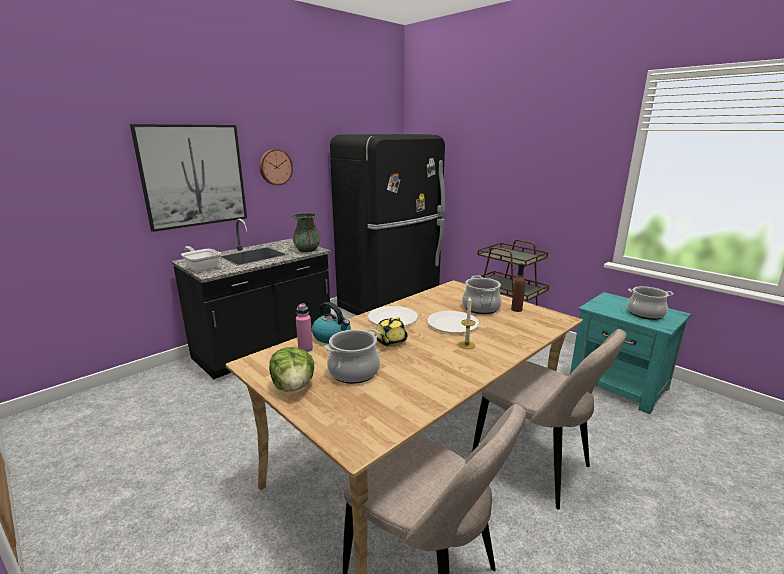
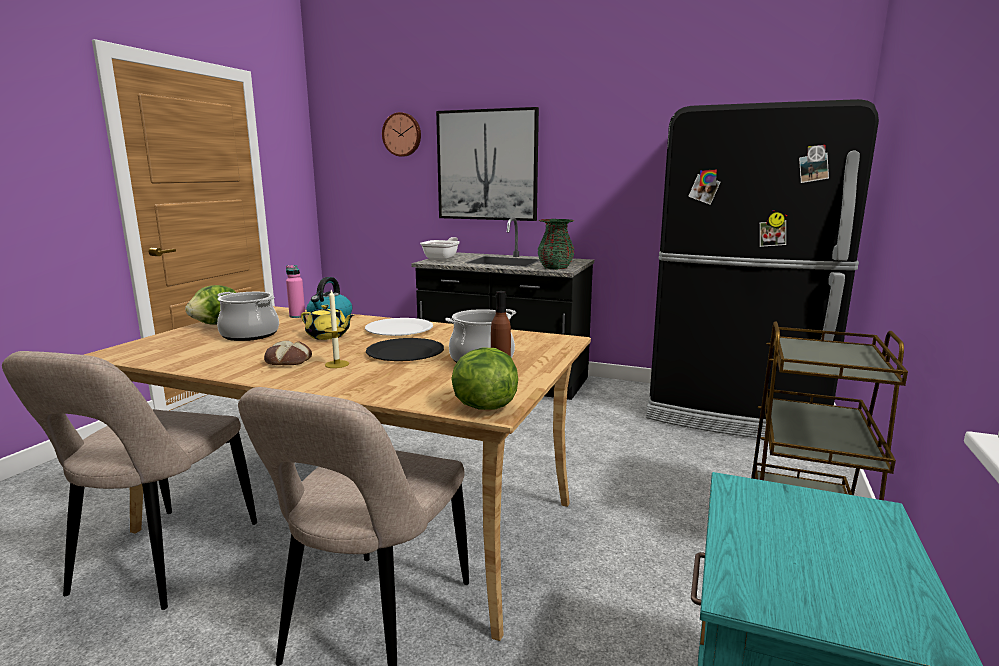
camera: 65 degrees right, 5 degrees down
wall clock [259,149,293,185] -> wall clock moved to [382,112,421,157]
yellow teapot [375,317,407,347] -> yellow teapot turned 150 degrees counterclockwise [301,305,354,340]
white plate [427,311,479,333] -> black plate [366,338,444,361]
cooking pot [627,286,674,320] -> none
none -> bread [264,340,312,365]
none -> lettuce [451,348,518,410]

